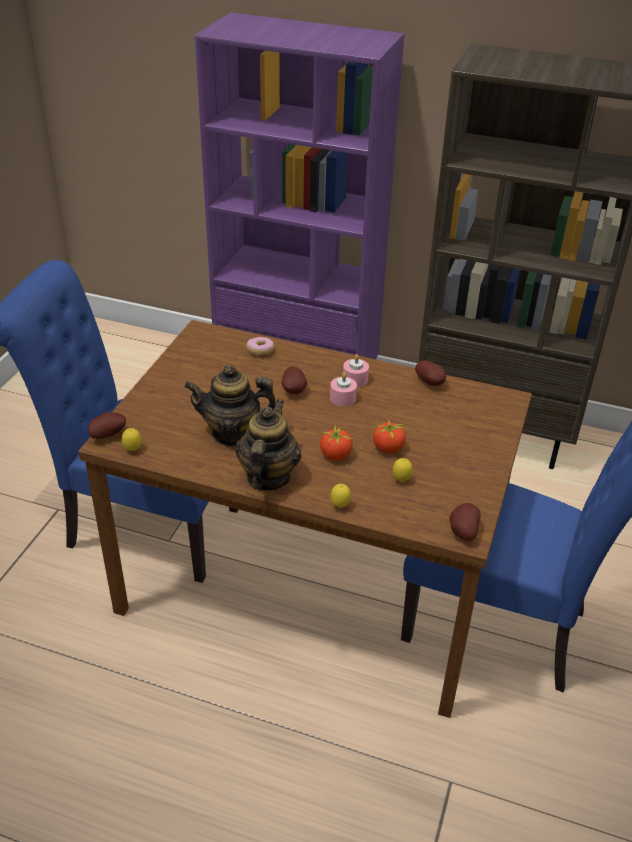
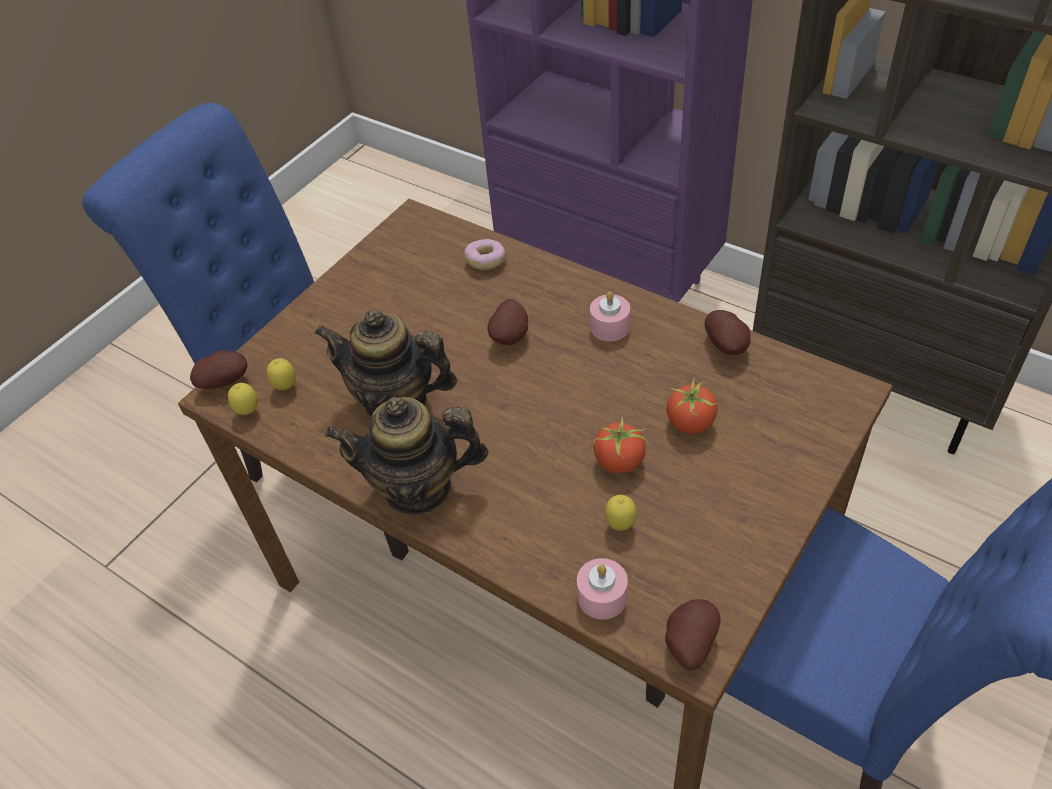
camera: 20 degrees right, 10 degrees up
teapot [235,399,301,491] -> teapot turned 120 degrees counterclockwise [325,397,488,516]
tomato [320,427,354,461] -> tomato moved to [666,378,719,434]
pink candle [330,372,357,407] -> pink candle moved to [577,558,628,620]
lemon [331,484,351,508] -> lemon moved to [267,358,296,390]

